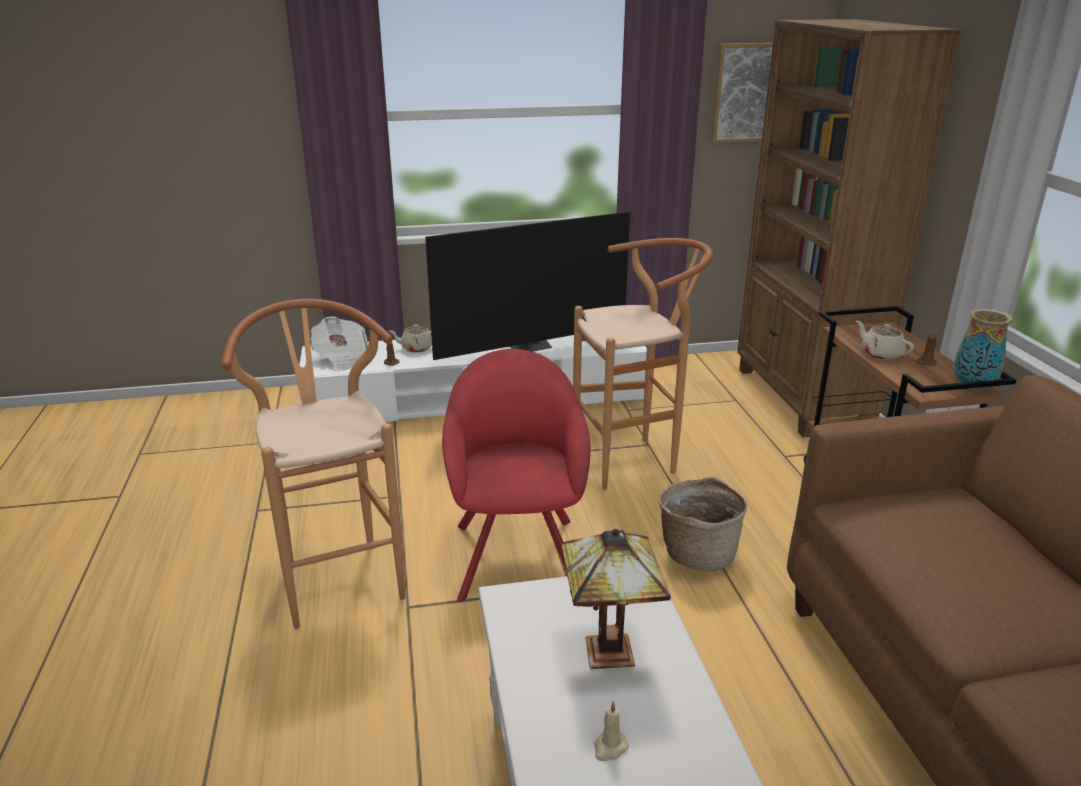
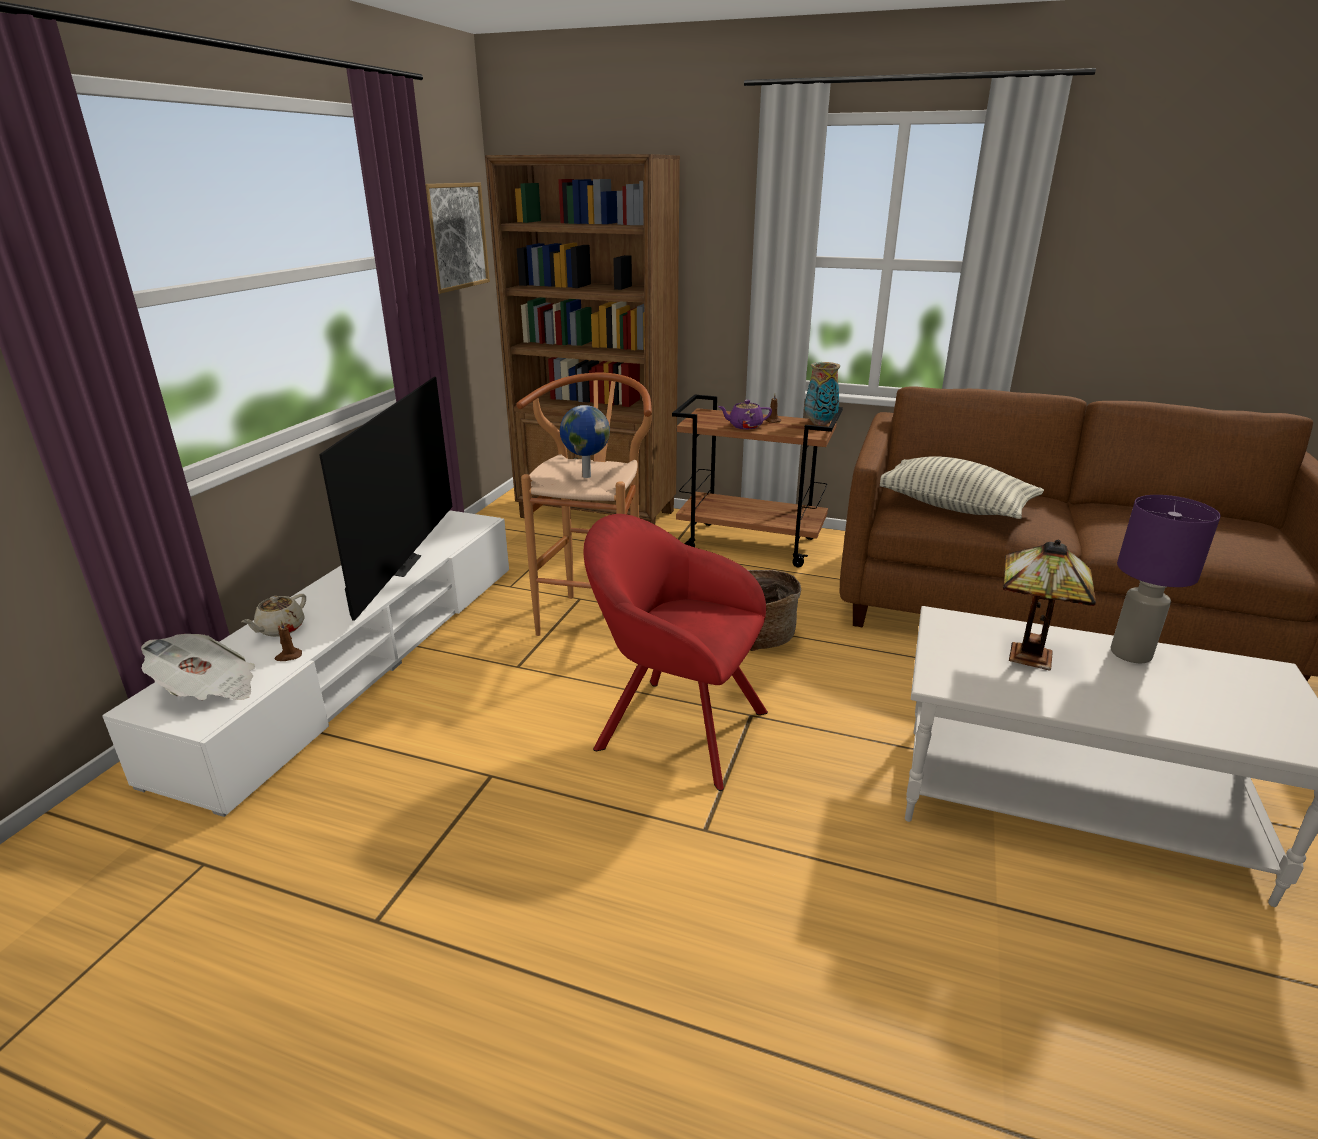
camera: 60 degrees left, 0 degrees up
brown stool [221,299,405,629] -> none
beige candle [594,701,629,761] -> none
beige teapot [856,321,914,360] -> purple teapot [718,400,772,429]
none -> globe [560,405,610,478]
none -> pillow [880,456,1044,519]
none -> purple table lamp [1111,495,1221,663]

